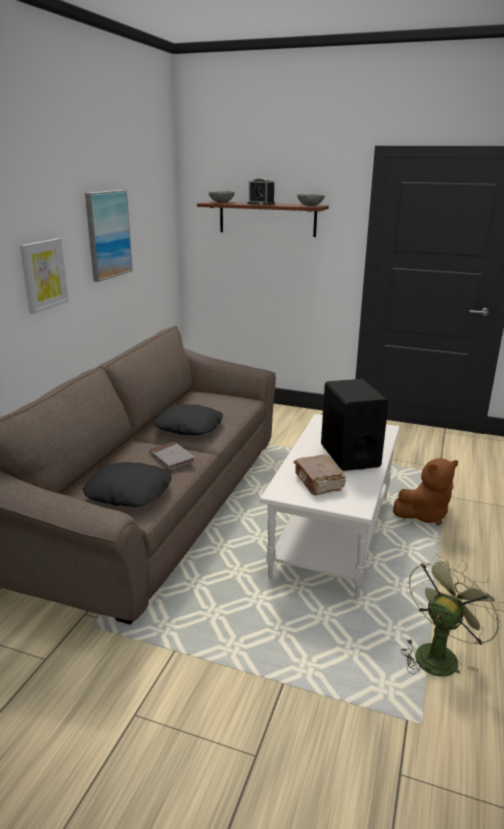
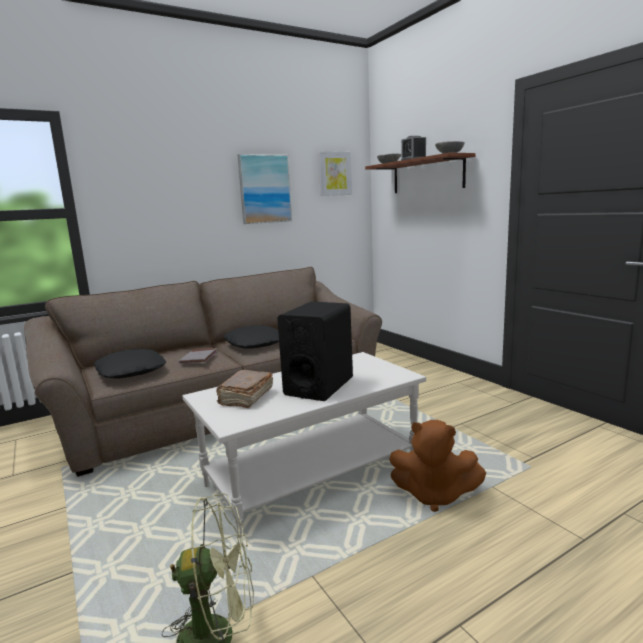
camera: 40 degrees right, 10 degrees down
picture [20,238,69,314] -> picture moved to [318,151,352,196]

